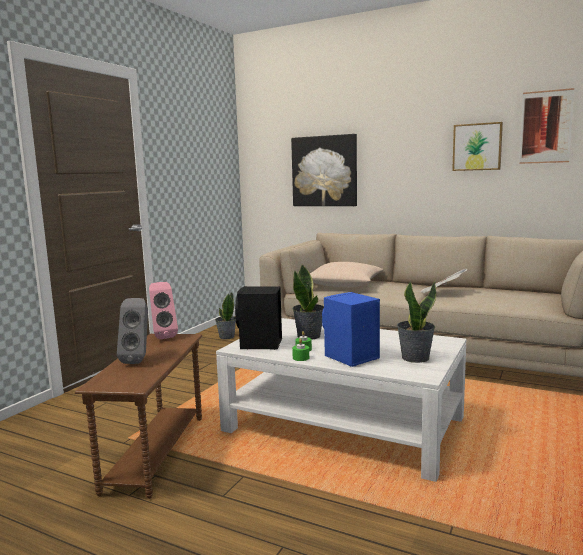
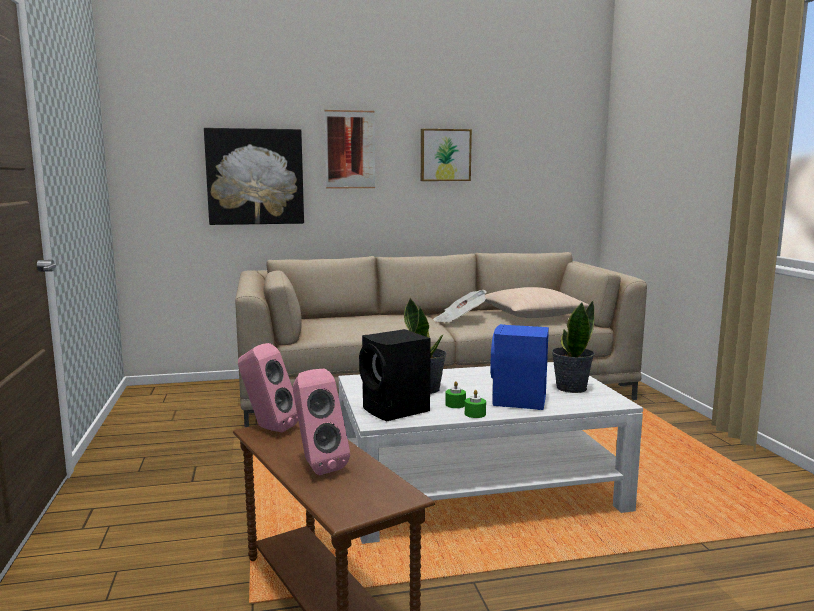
camera: 40 degrees left, 0 degrees up
grey speaker [117,298,148,364] -> pink speaker [293,369,350,475]
potted plant [215,292,236,339] -> none
beige pillow [310,262,384,287] -> beige pillow moved to [485,287,589,318]
picture [519,88,574,164] -> picture moved to [325,110,375,188]

